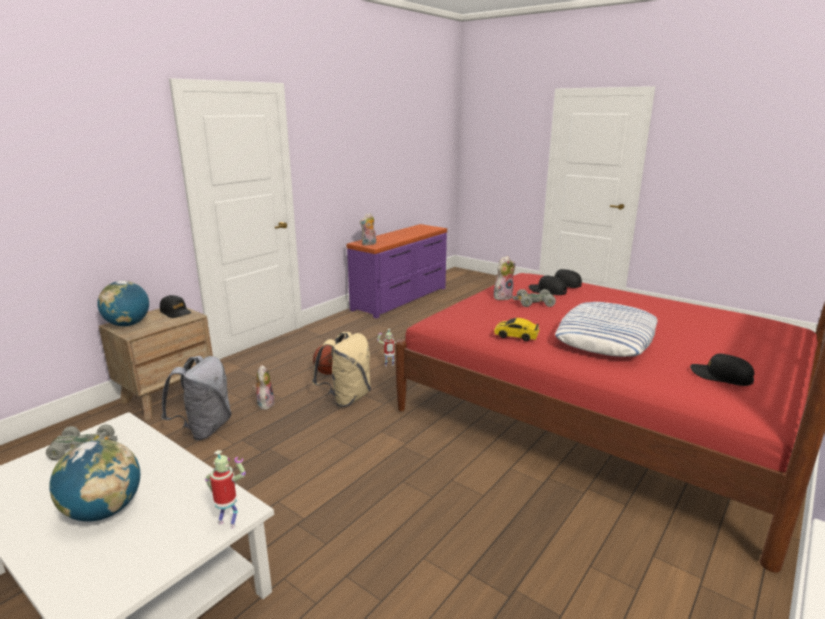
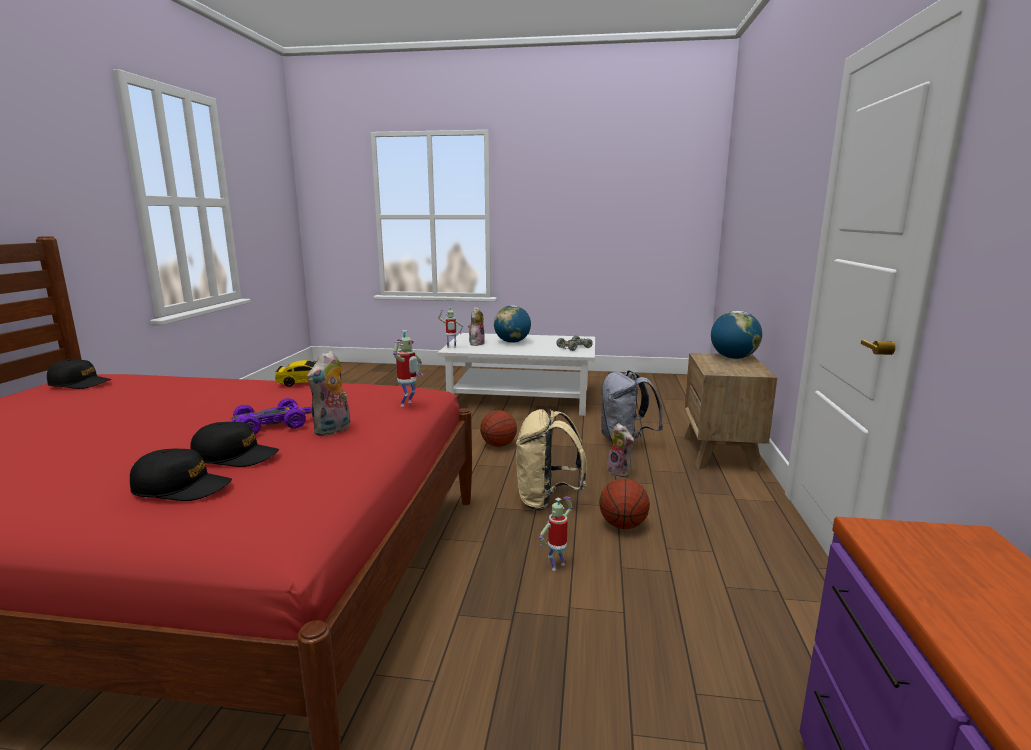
camera: 150 degrees right, 5 degrees down
black cap [160,295,191,318] -> none
plush toy [359,213,376,245] -> plush toy moved to [468,307,485,346]
grey toy car [513,289,556,307] -> purple toy car [231,398,312,435]
pillow [555,302,658,357] -> none
none -> toy robot [393,330,423,407]
none -> basketball [480,410,517,447]

